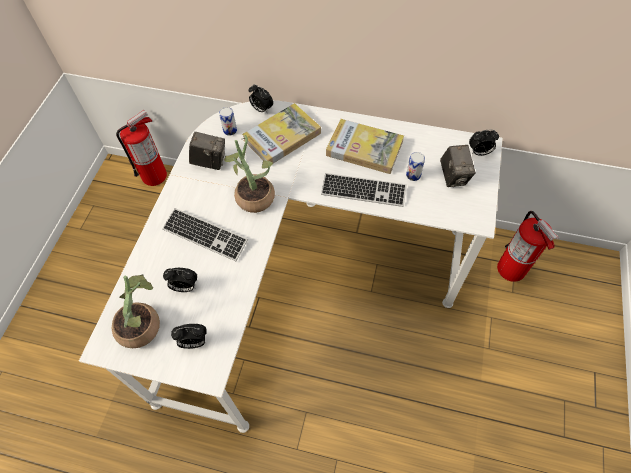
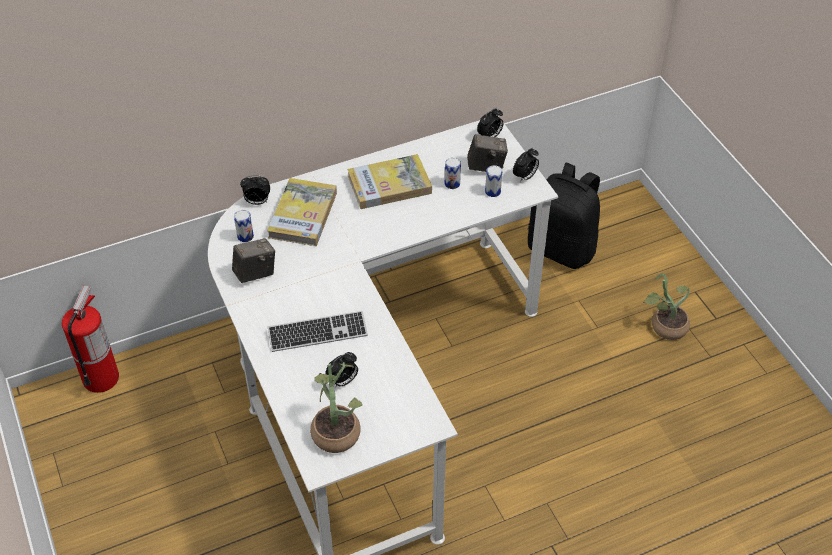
camera: 40 degrees left, 10 degrees down
alarm clock [171,324,207,349] -> alarm clock moved to [513,148,539,182]
potted plant [224,135,275,213] -> potted plant moved to [644,273,690,340]
keyboard [321,173,407,207] -> none
camera [440,145,476,187] -> camera turned 45 degrees counterclockwise [467,134,508,172]
fire extinguisher [497,211,559,282] -> black backpack [528,163,600,269]
none -> can [485,165,502,197]

